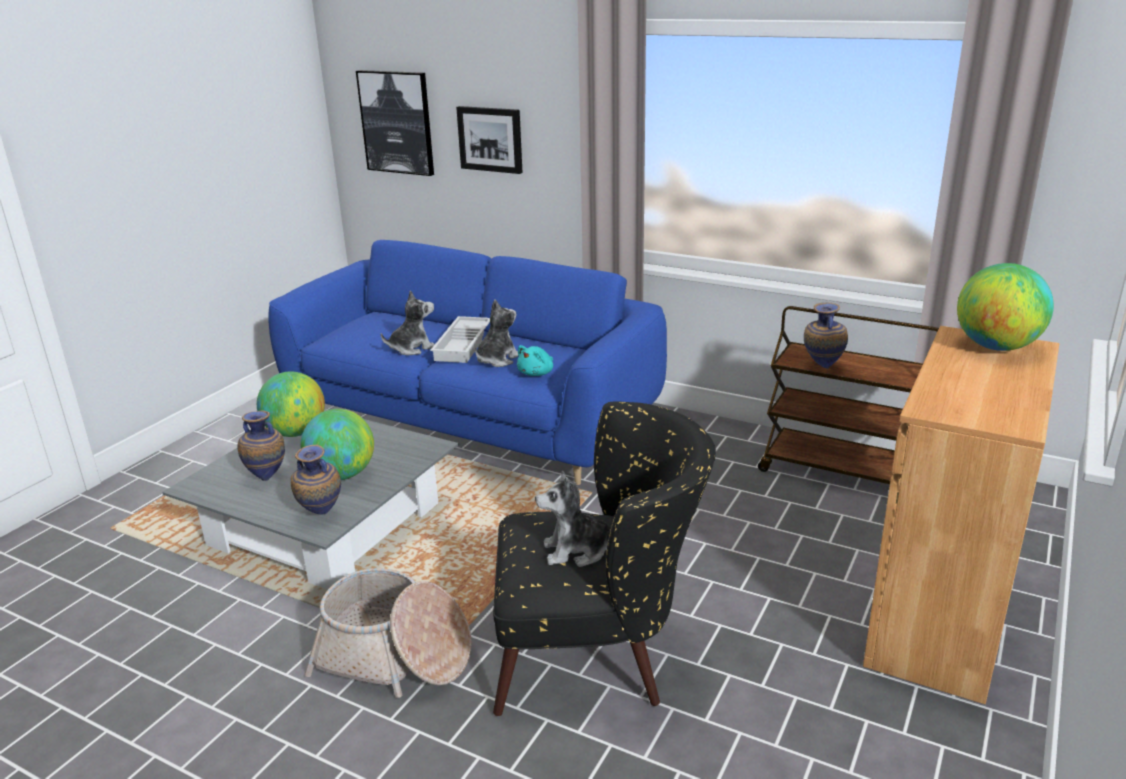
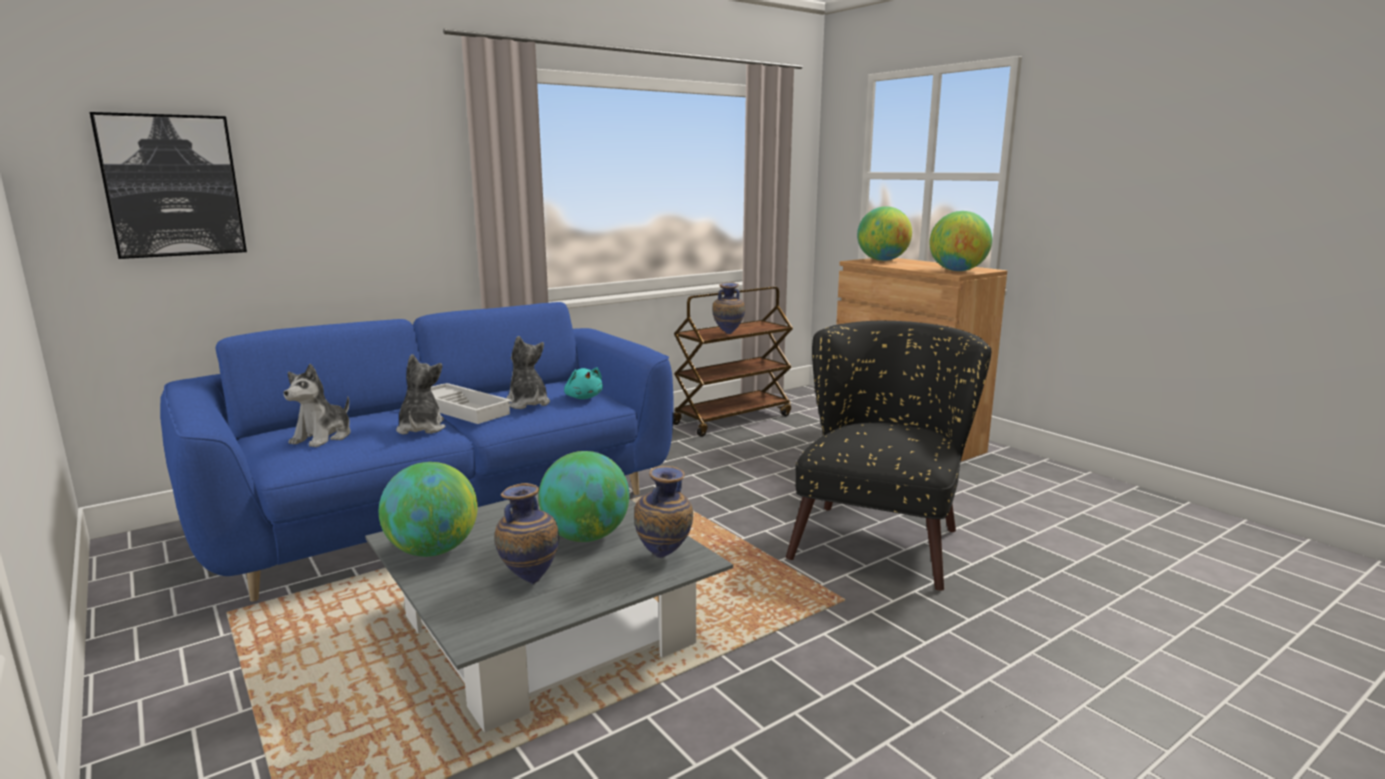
camera: 65 degrees left, 10 degrees down
basket [304,568,472,698] -> none
picture [456,106,523,174] -> none
plush toy [535,471,611,567] -> plush toy moved to [284,364,351,447]
none -> globe [929,211,992,271]

